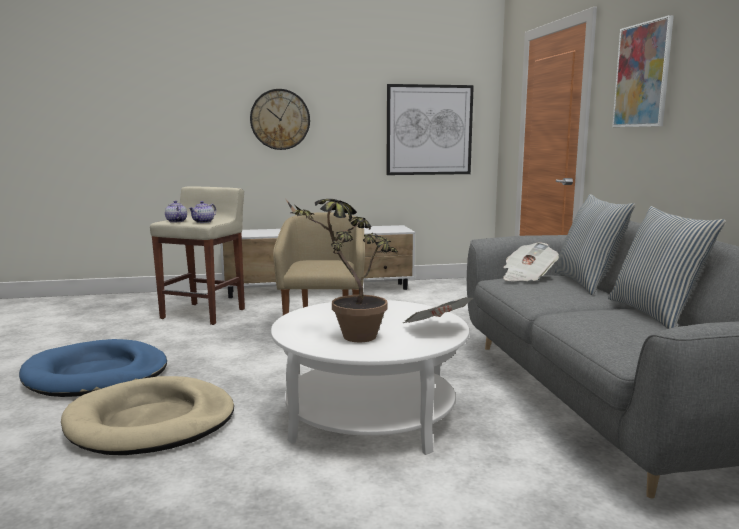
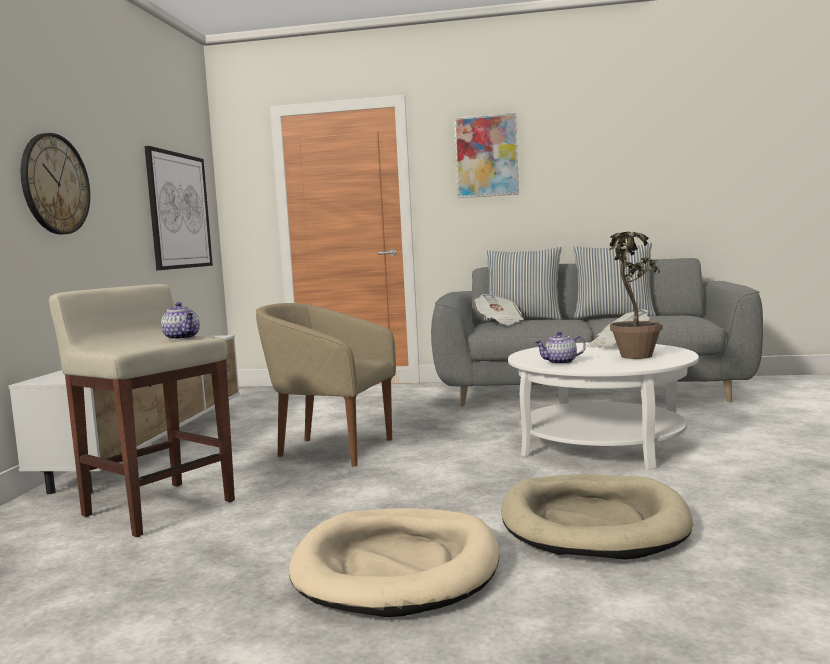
camera: 70 degrees left, 5 degrees down
blue dog bed [19,339,167,397] -> beige dog bed [289,508,499,617]
teapot [165,201,187,223] -> teapot moved to [534,331,586,364]

